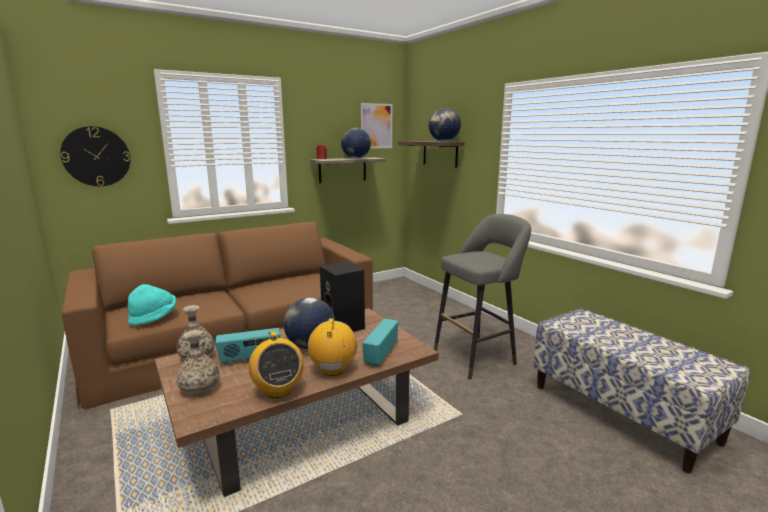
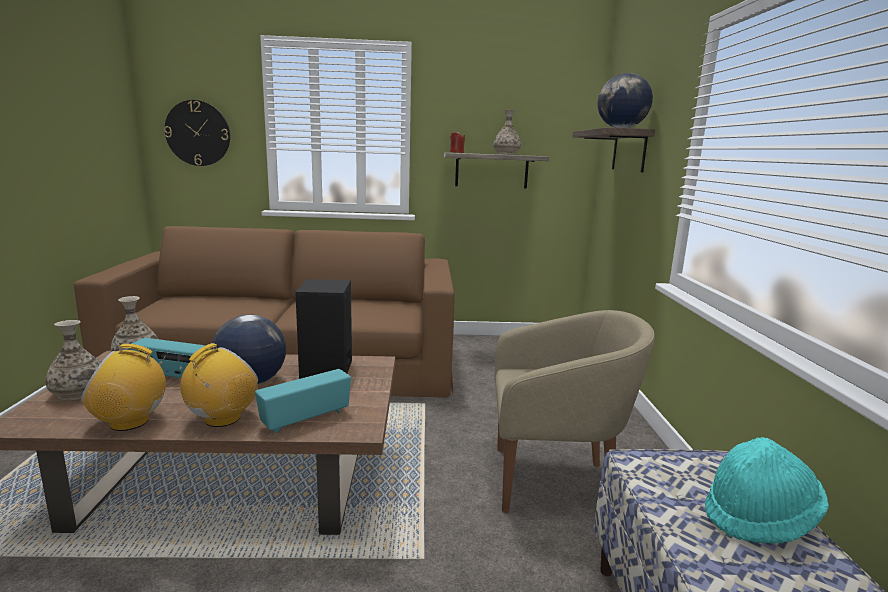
camera: 30 degrees right, 0 degrees up
turquoise hat [128,284,176,326] -> turquoise hat moved to [705,437,829,544]
radio [249,331,304,398] -> radio turned 75 degrees clockwise [81,344,169,431]
globe [341,128,371,159] -> vase [493,110,521,155]
picture [361,103,392,149] -> none
grey stool [434,214,531,379] -> beige armchair [494,310,655,513]

